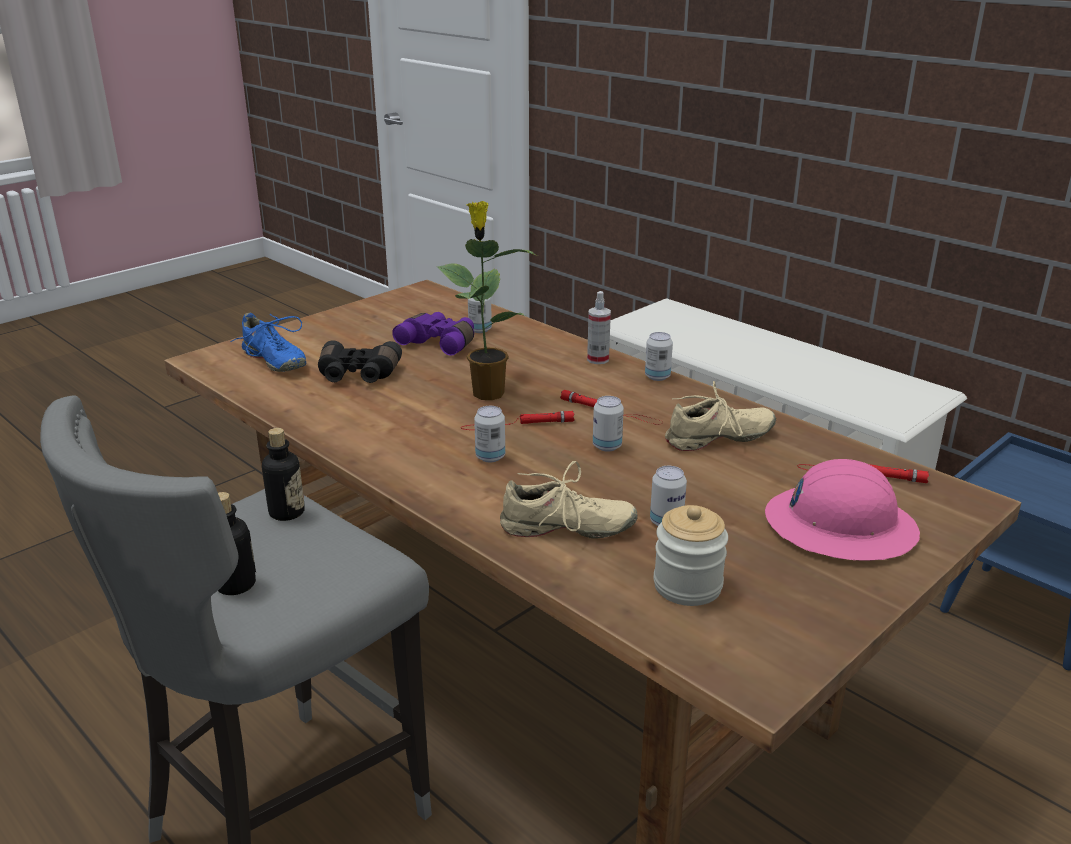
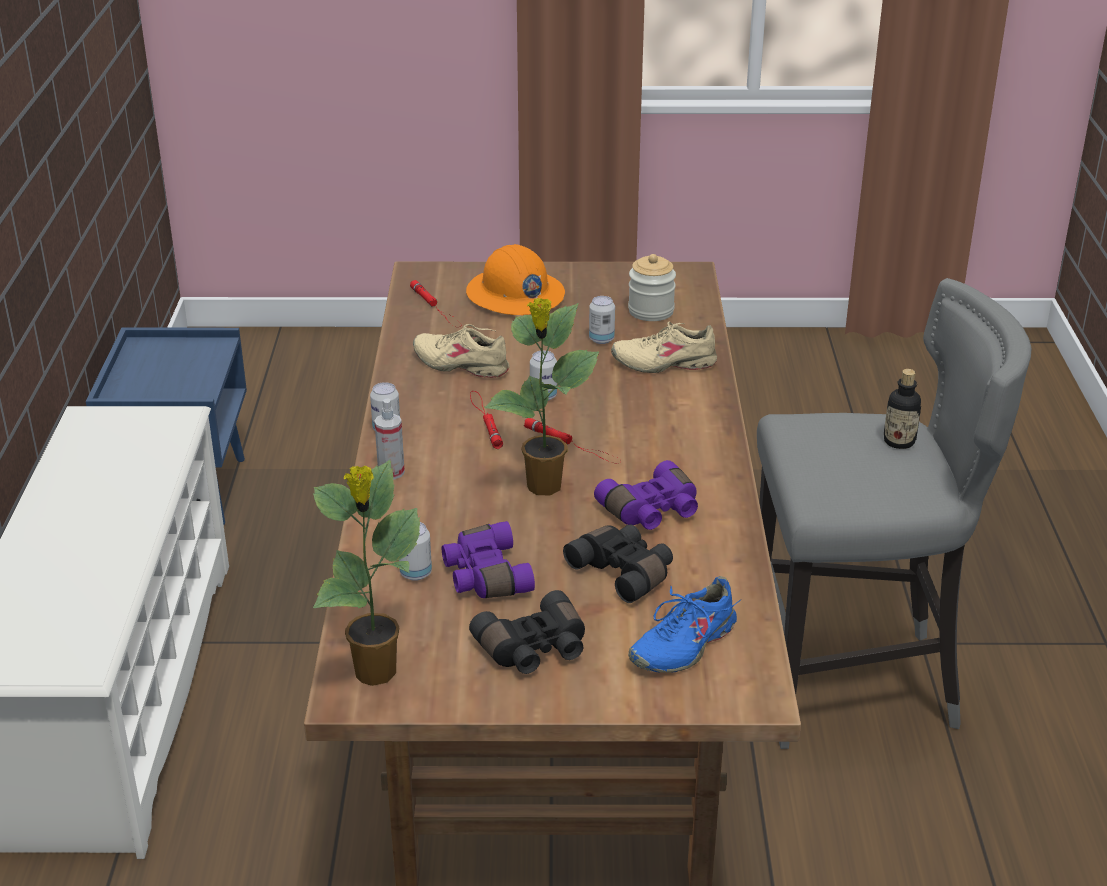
camera: 135 degrees left, 5 degrees up
blue shoe [231,313,306,372] -> blue shoe turned 135 degrees counterclockwise [628,576,742,673]
bottle [262,428,305,521] -> none
can [474,406,505,462] -> none
beige shoe [500,461,638,539] -> beige shoe turned 45 degrees counterclockwise [611,322,717,373]
pink hard hat [765,459,920,561] -> orange hard hat [466,244,565,315]
none -> potted plant [313,460,420,686]
none -> black binoculars [469,590,585,674]
none -> purple binoculars [594,460,698,530]

